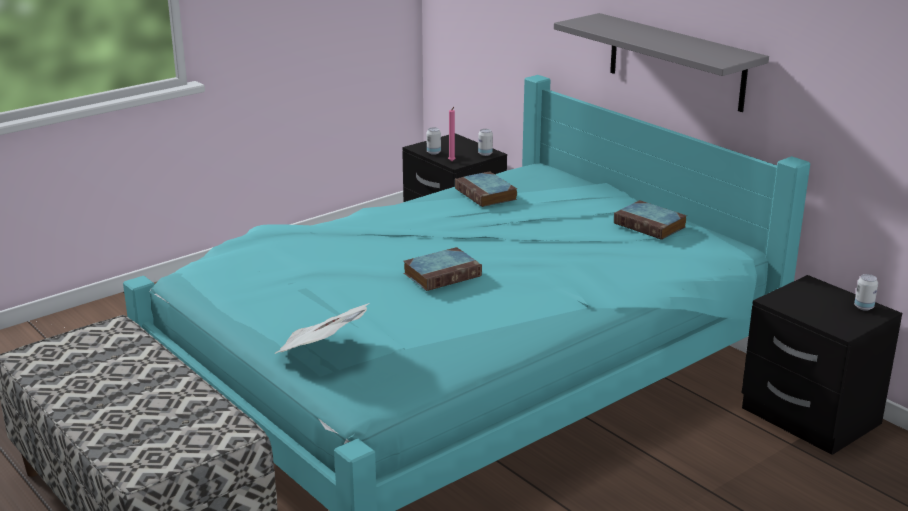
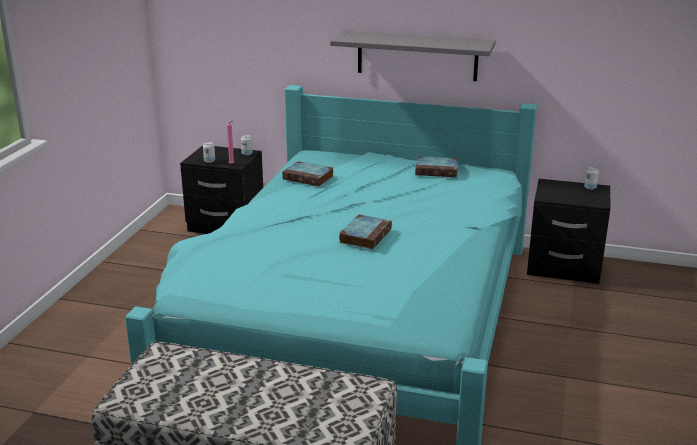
camera: 35 degrees left, 0 degrees up
newspaper [274,303,370,354] -> none

